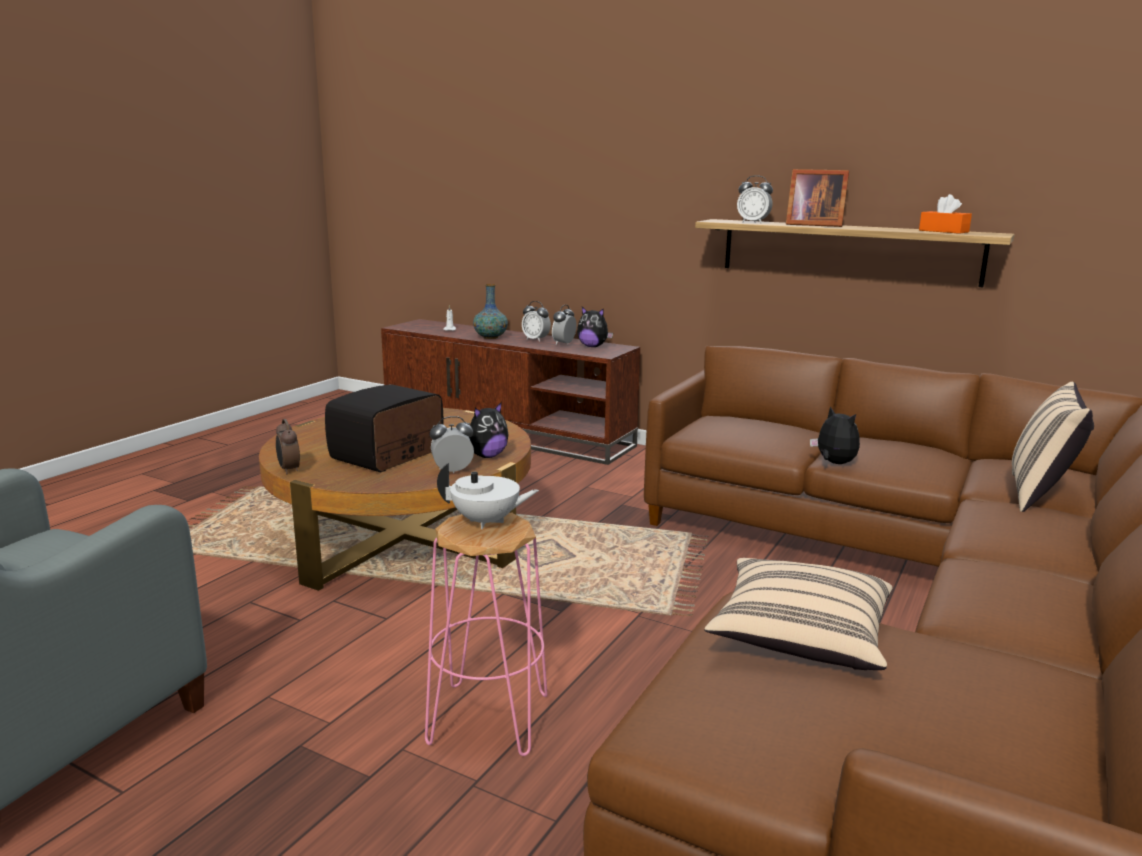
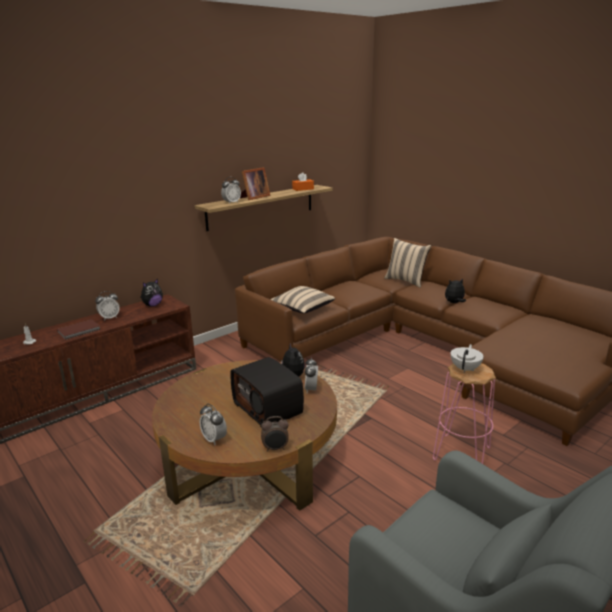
camera: 70 degrees left, 5 degrees up
vase [473,284,508,339] -> brown book [57,320,101,340]
alarm clock [552,305,577,345] -> alarm clock moved to [200,404,227,445]
beige pillow [704,558,893,670] -> beige pillow moved to [270,286,335,313]
plush toy [810,406,860,464] -> plush toy moved to [445,278,466,303]

